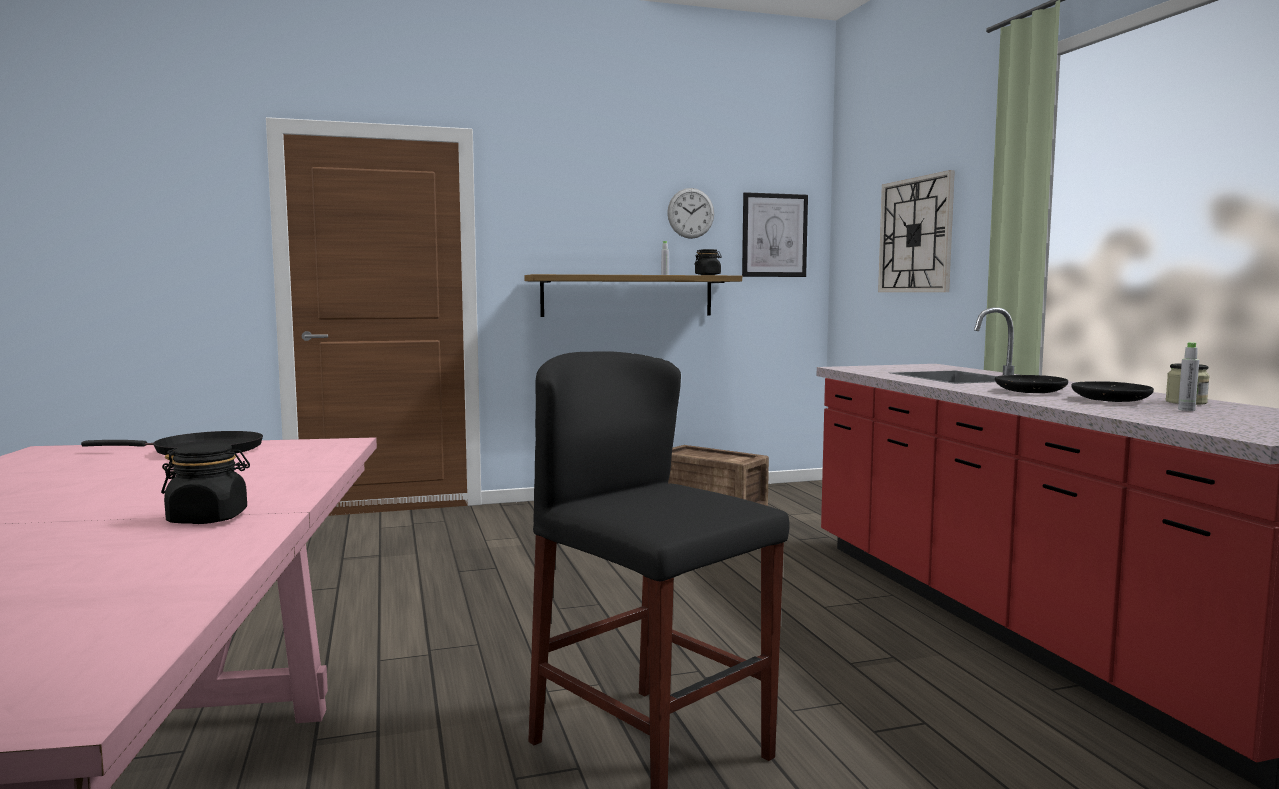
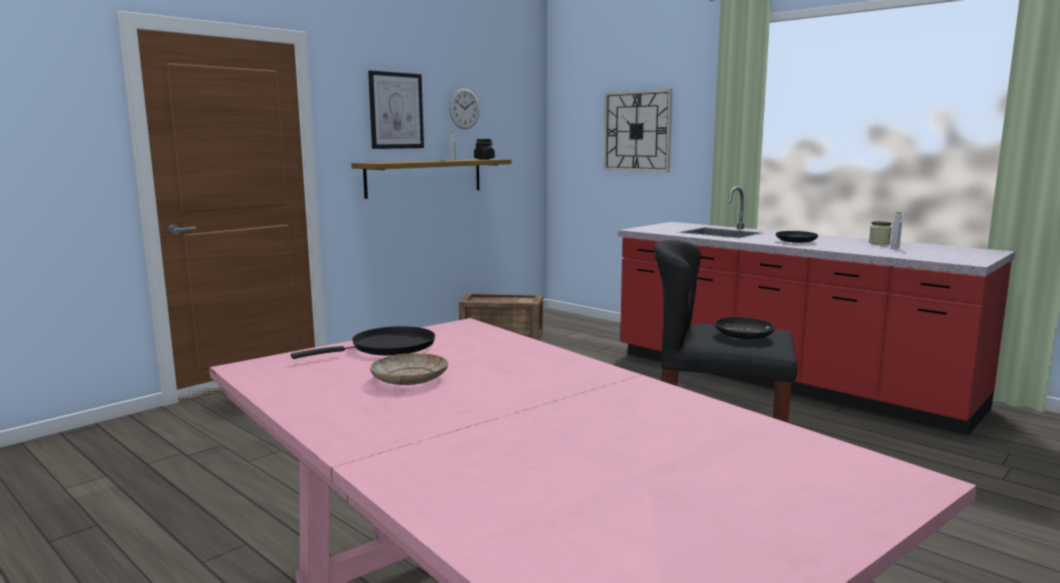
camera: 30 degrees left, 5 degrees up
black jar [161,443,250,524] -> none
picture [742,192,808,277] -> picture moved to [368,70,424,149]
black plate [1071,381,1154,402] -> black plate moved to [715,317,775,339]
none -> beige plate [370,353,448,385]

